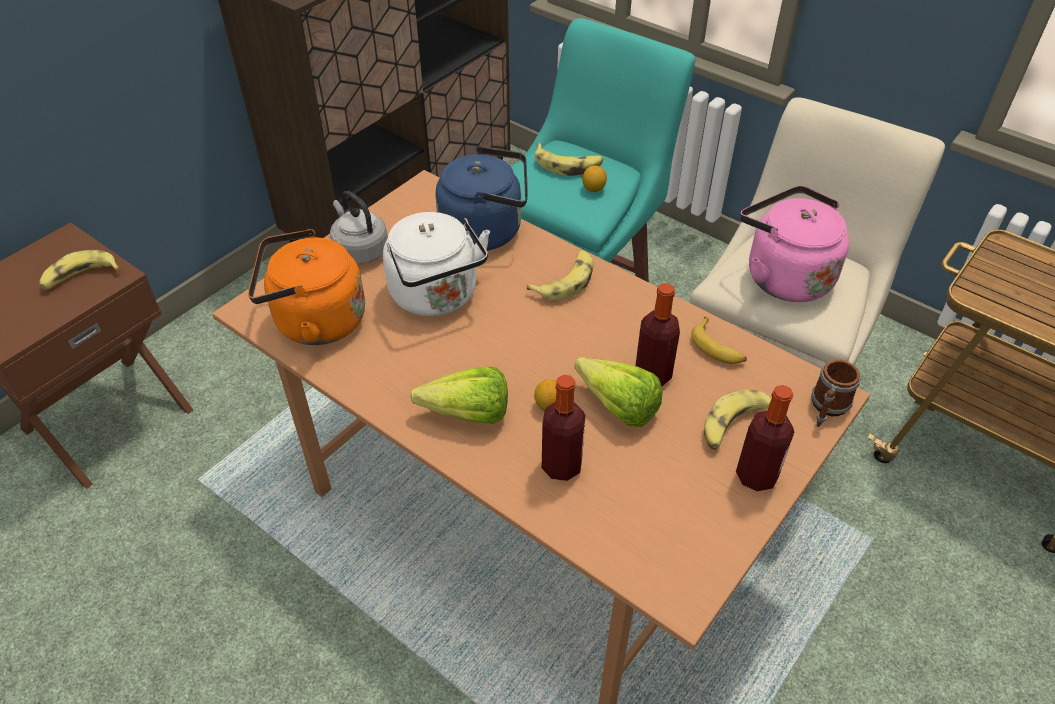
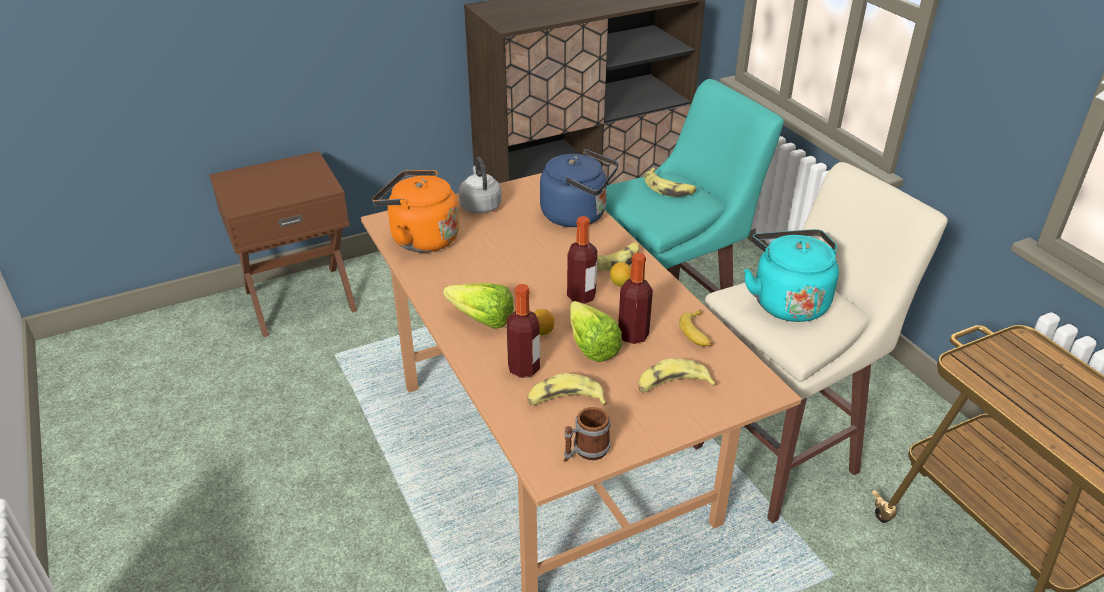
camera: 25 degrees right, 10 degrees down
banana [39,250,120,290] -> banana moved to [527,373,607,406]
white kettle [383,212,490,316] -> none
lemon [582,165,607,192] -> lemon moved to [610,262,631,286]
bottle [736,385,794,492] -> bottle moved to [567,216,597,304]
pink kettle [740,186,849,302] -> turquoise kettle [744,229,839,322]
mug [811,360,861,427] -> mug moved to [564,407,611,462]

